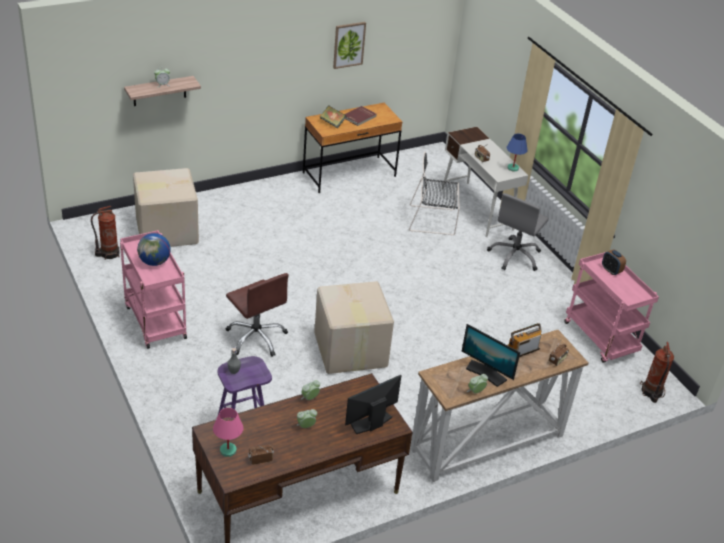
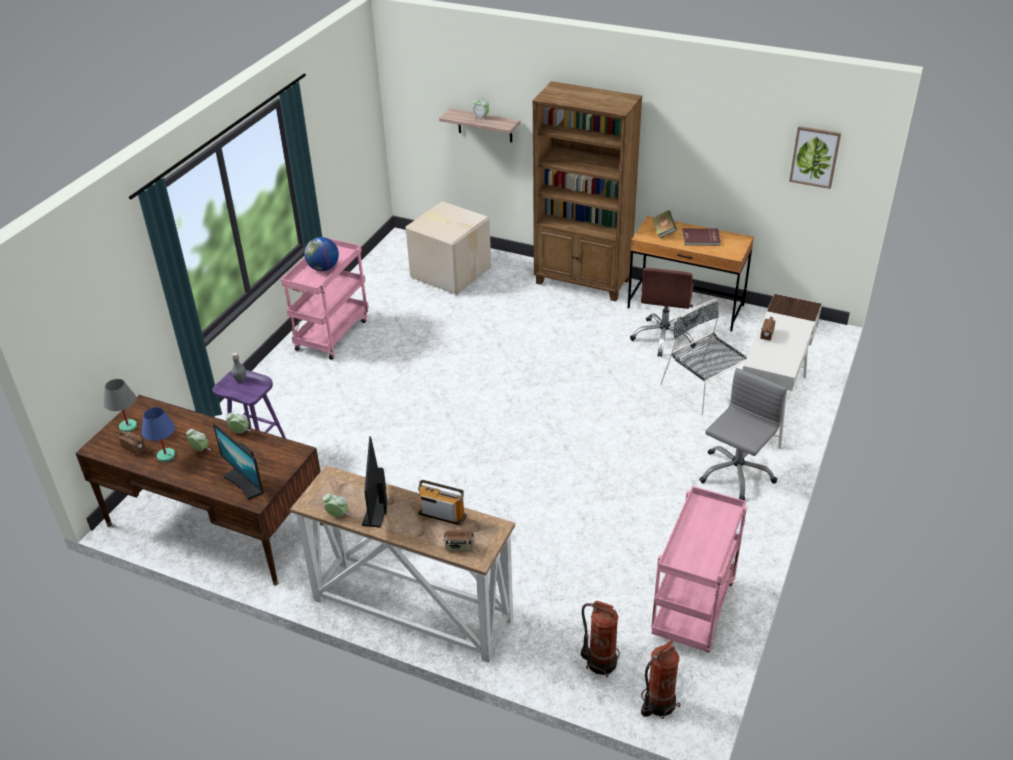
camera: 55 degrees right, 0 degrees up
fire extinguisher [91,206,120,260] -> fire extinguisher moved to [581,601,620,678]
pink table lamp [213,408,243,457] -> grey table lamp [104,379,137,432]
brown office chair [226,273,289,357] -> brown office chair moved to [630,268,696,357]
cardboard box [314,281,394,374] -> none
picture [333,22,366,69] -> picture moved to [789,126,841,189]
monitor [345,375,401,434] -> monitor turned 150 degrees counterclockwise [213,423,265,500]
grey office chair [487,193,549,271] -> grey office chair turned 135 degrees clockwise [699,368,787,500]
blue table lamp [507,134,528,172] -> blue table lamp moved to [142,407,175,462]
alarm clock [602,249,626,275] -> none
none -> brown bookcase [533,81,642,302]

